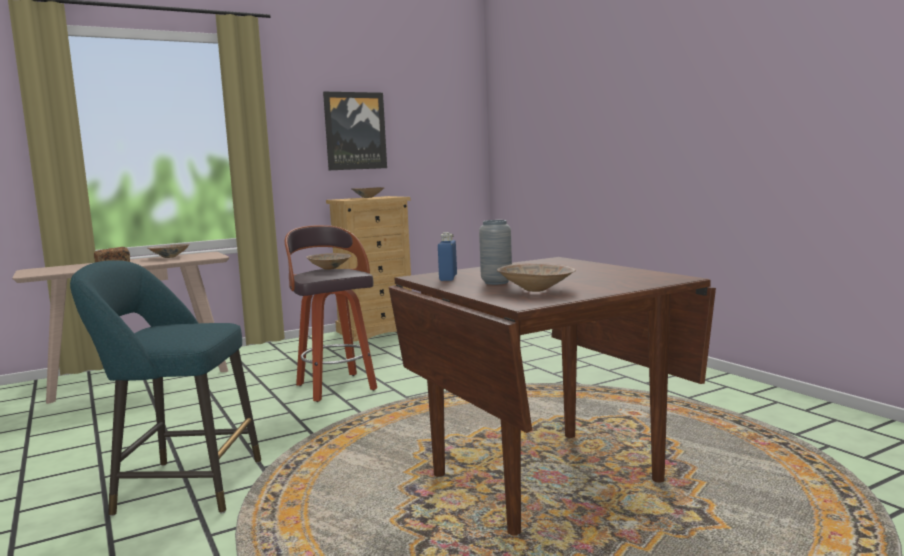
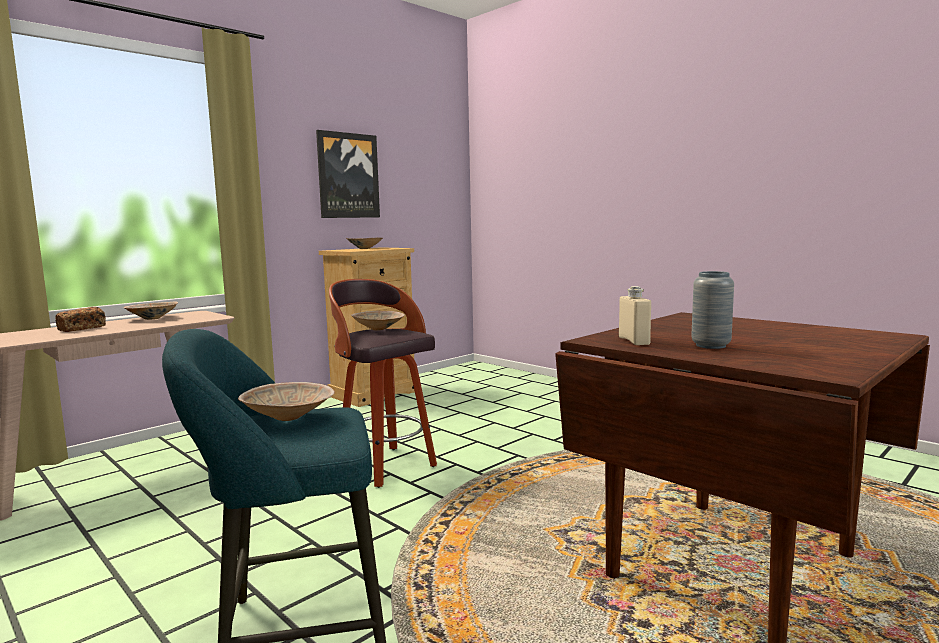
camera: 15 degrees left, 0 degrees up
blue bottle [438,232,457,281] -> beige bottle [619,286,651,345]
beige bowl [497,263,576,292] -> beige bowl moved to [238,382,335,421]

